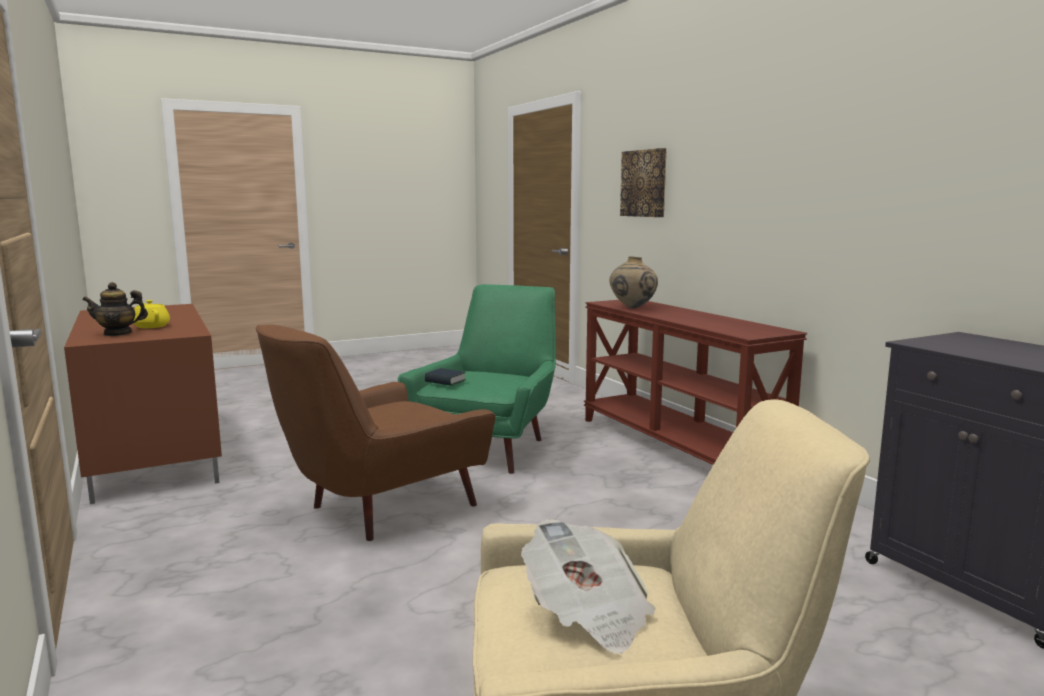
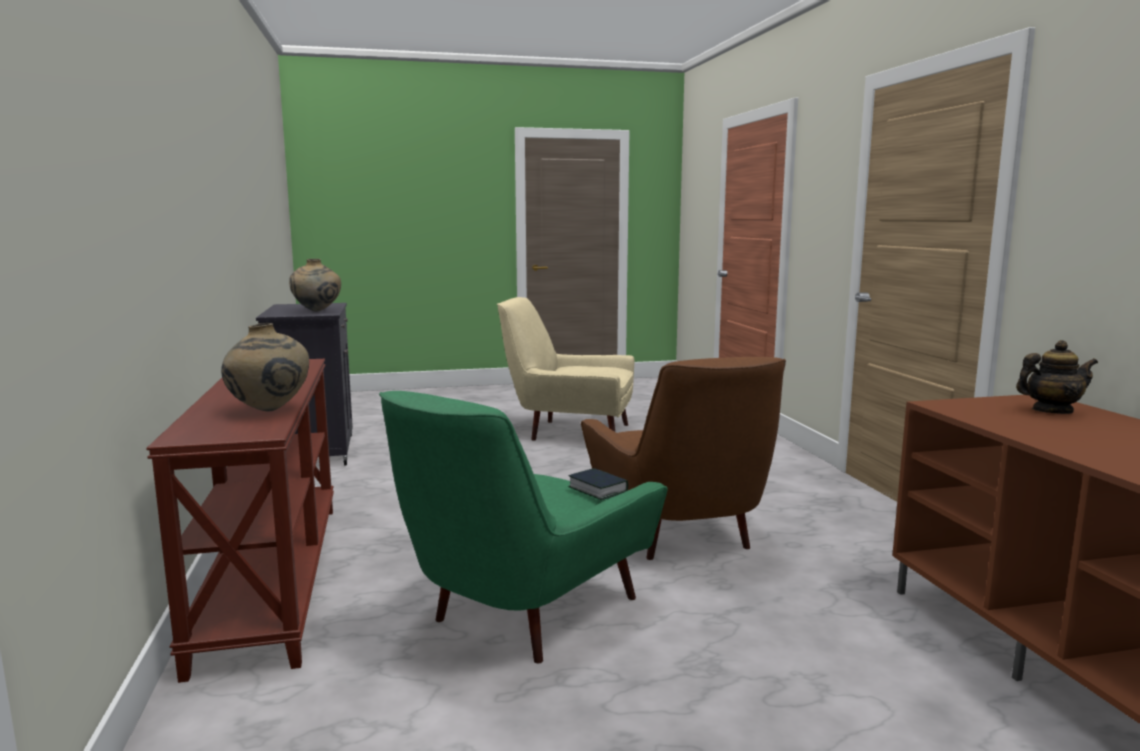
camera: 165 degrees left, 0 degrees up
yellow teapot [133,300,170,328] -> none
brown armchair [256,325,495,541] -> brown armchair turned 105 degrees clockwise [581,357,786,560]
newspaper [521,519,656,654] -> none
picture [620,148,667,217] -> none
none -> beige vase [289,259,341,311]

